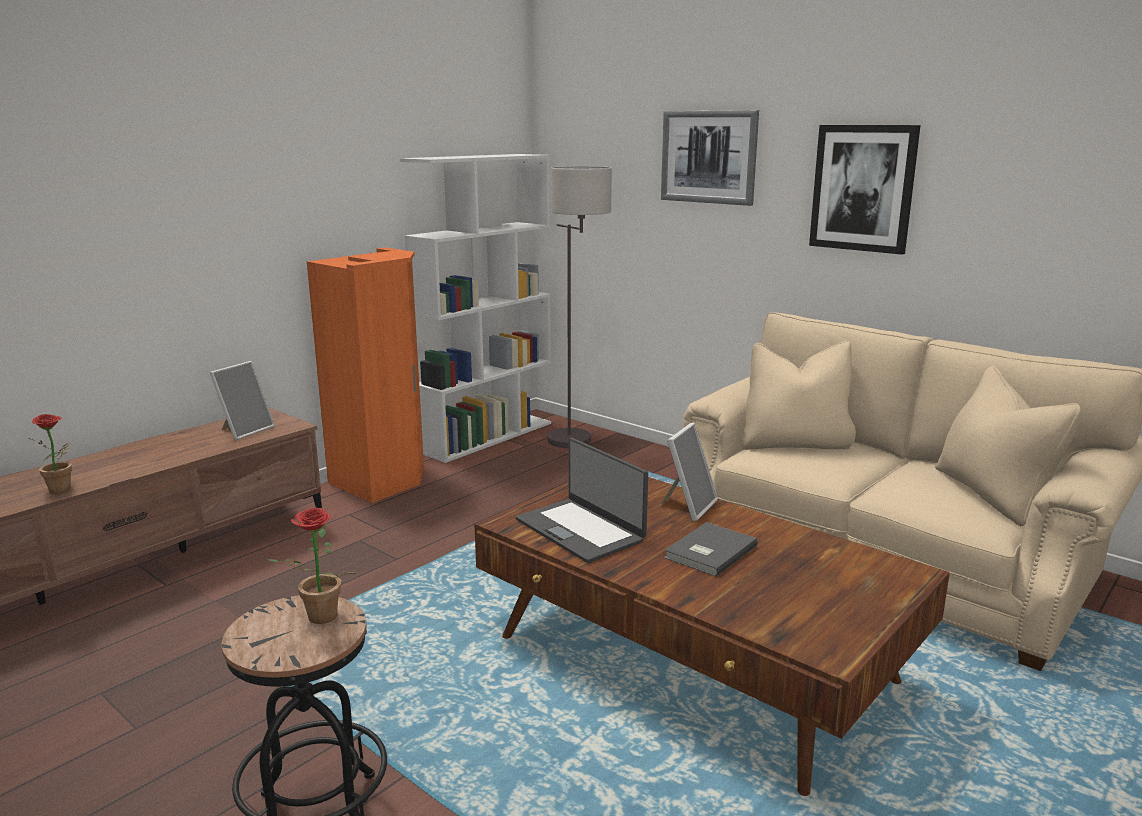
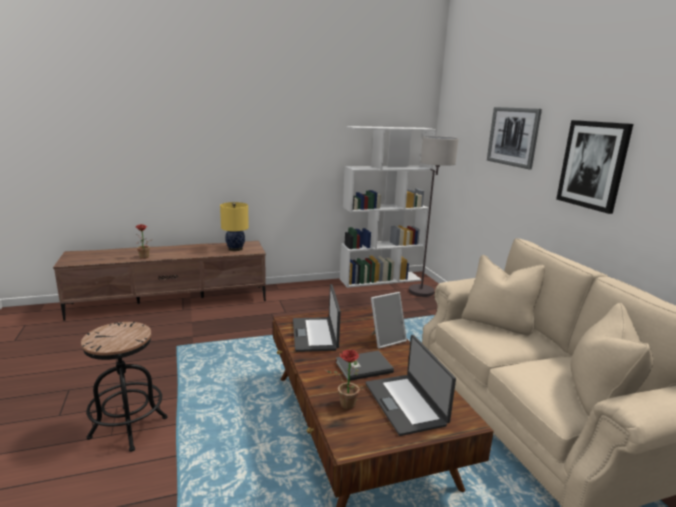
camera: 30 degrees right, 0 degrees up
picture frame [210,361,275,440] -> yellow table lamp [220,202,249,251]
potted plant [265,508,356,624] -> potted plant moved to [324,350,364,410]
orange cabinet [307,247,424,503] -> none
none -> laptop [366,335,456,436]

